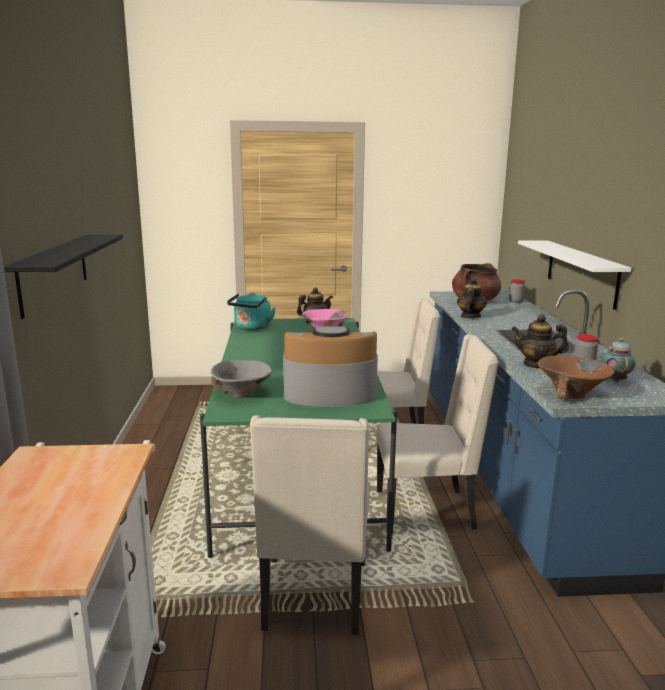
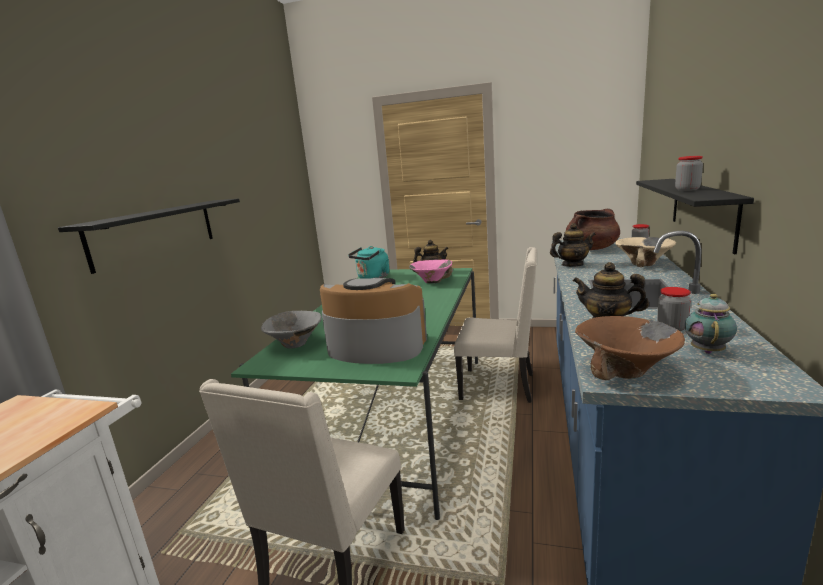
camera: 20 degrees right, 0 degrees up
beige chair [376,334,499,534] -> none
teapot [457,277,487,318] -> teapot turned 45 degrees clockwise [550,223,596,267]
white shelf [518,240,632,310] -> black shelf [636,179,754,254]
none -> beige bowl [615,237,676,267]
none -> jar [675,156,703,191]

